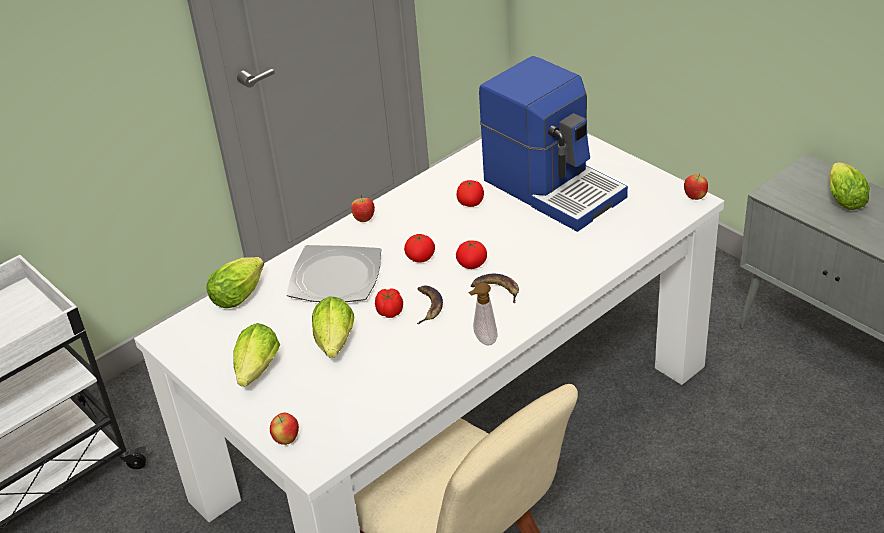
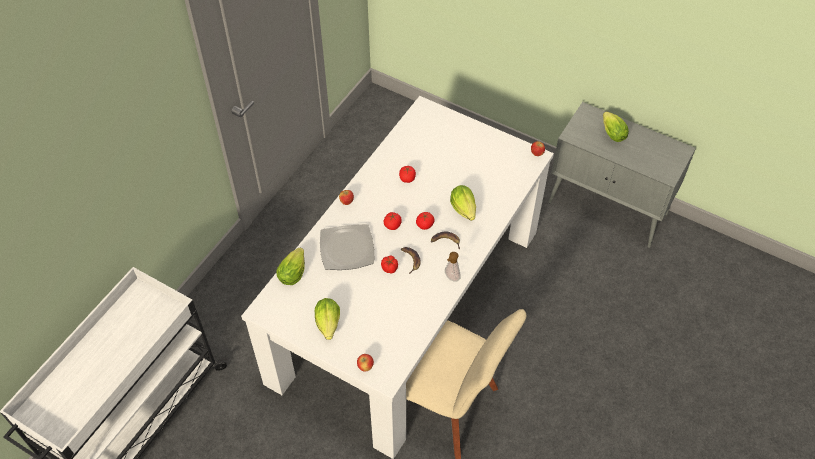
camera: 20 degrees left, 15 degrees up
lettuce [312,296,354,357] -> lettuce moved to [450,185,476,221]
coffee machine [479,56,628,232] -> none

